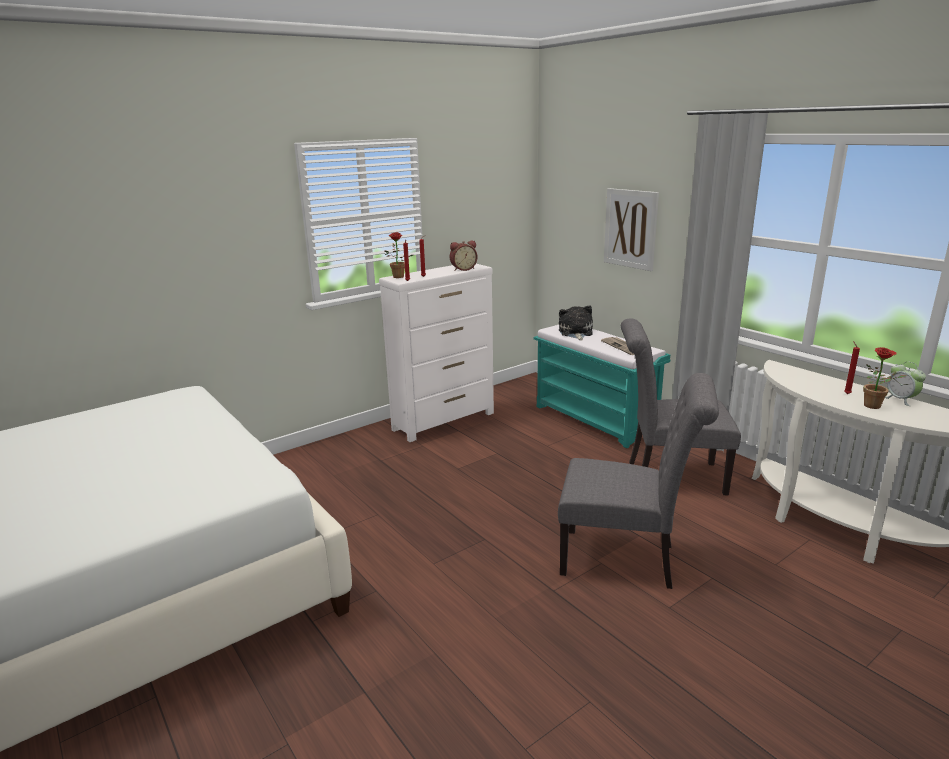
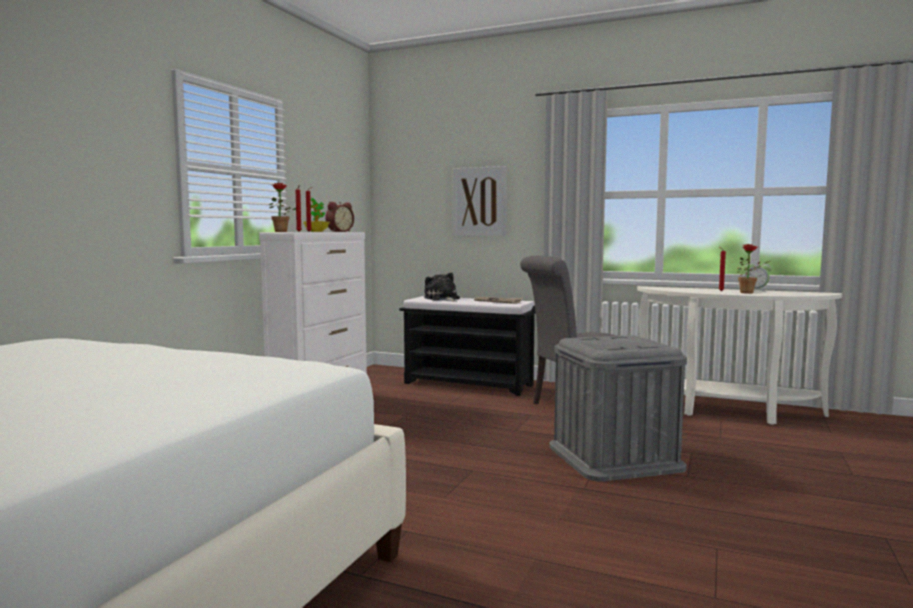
camera: 30 degrees left, 15 degrees down
turquoise bench [534,325,670,448] -> black bench [399,296,536,396]
grey chair [558,373,719,589] -> grey storage box [549,335,687,481]
none -> potted plant [303,198,330,232]

